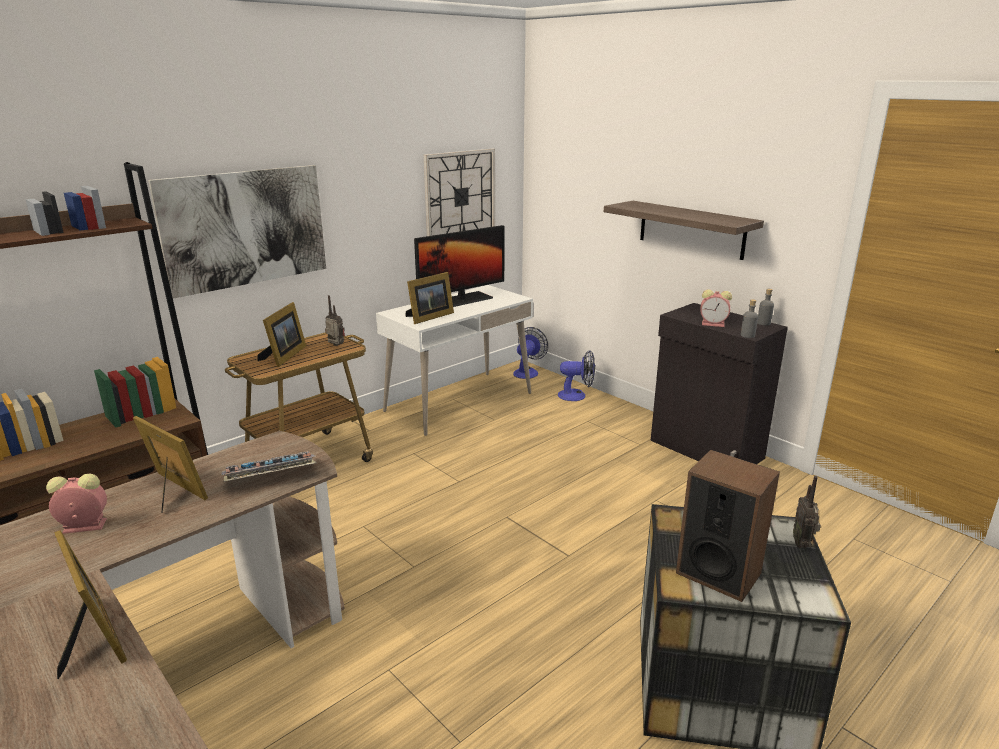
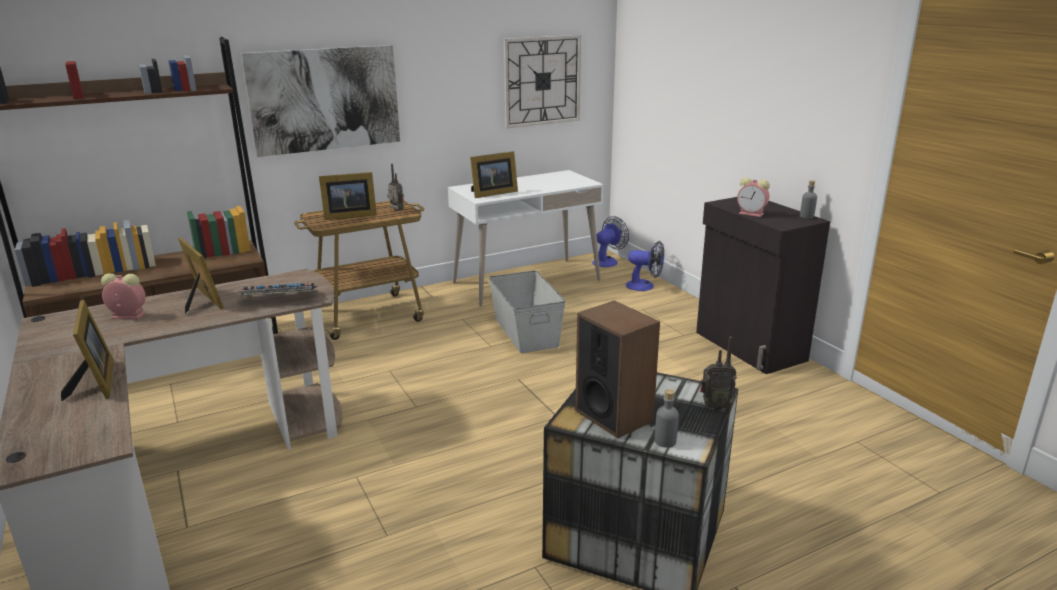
camera: 15 degrees right, 0 degrees up
picture frame [257,302,306,367] -> picture frame turned 45 degrees clockwise [319,172,377,220]
monitor [414,225,504,307] -> none
shelf [604,201,764,260] -> none
grey bottle [741,299,758,338] -> grey bottle moved to [655,389,679,448]
radio [793,476,821,548] -> radio turned 105 degrees counterclockwise [700,336,737,410]
none -> grey storage box [488,270,566,353]

